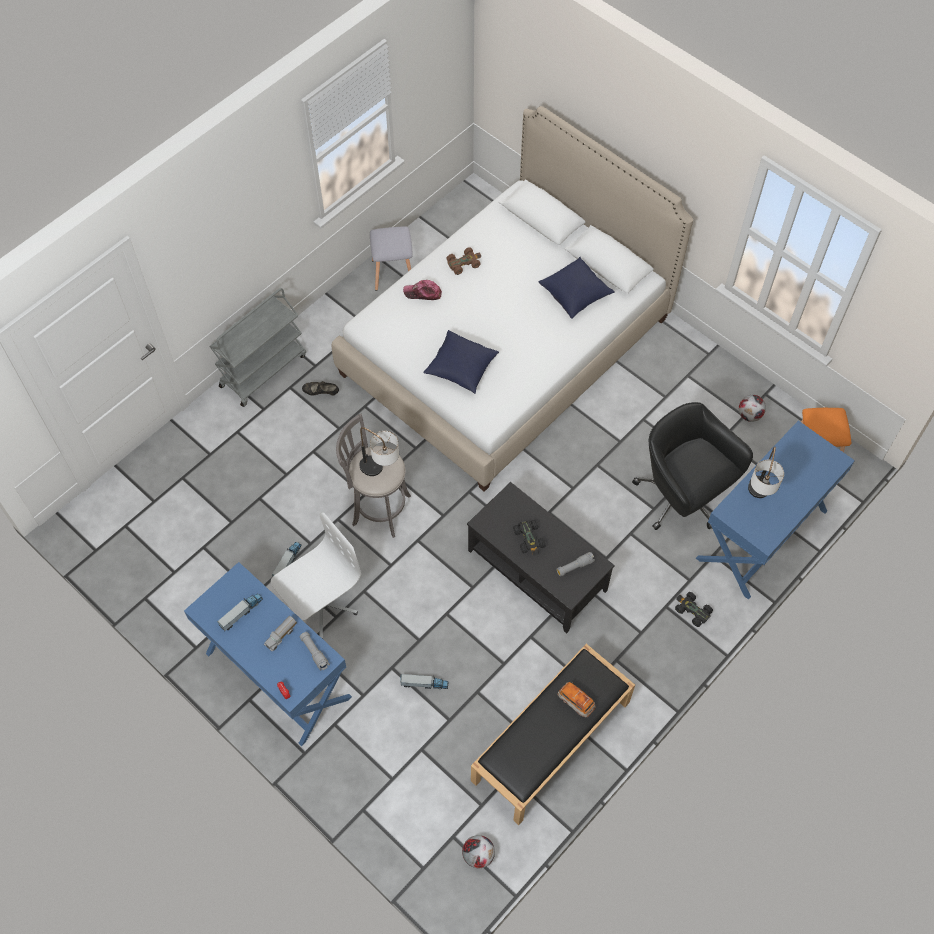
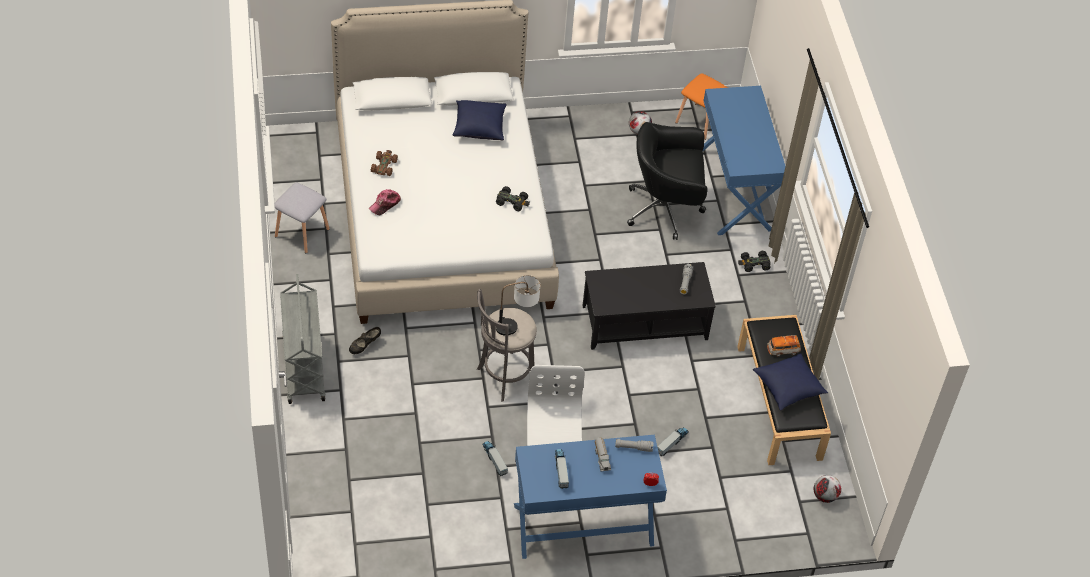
camera: 55 degrees left, 10 degrees down
blue pillow [423,330,499,394] -> blue pillow moved to [753,353,828,411]
black toy car [513,520,546,556] -> black toy car moved to [496,186,530,212]
table lamp [748,446,784,498] -> none

